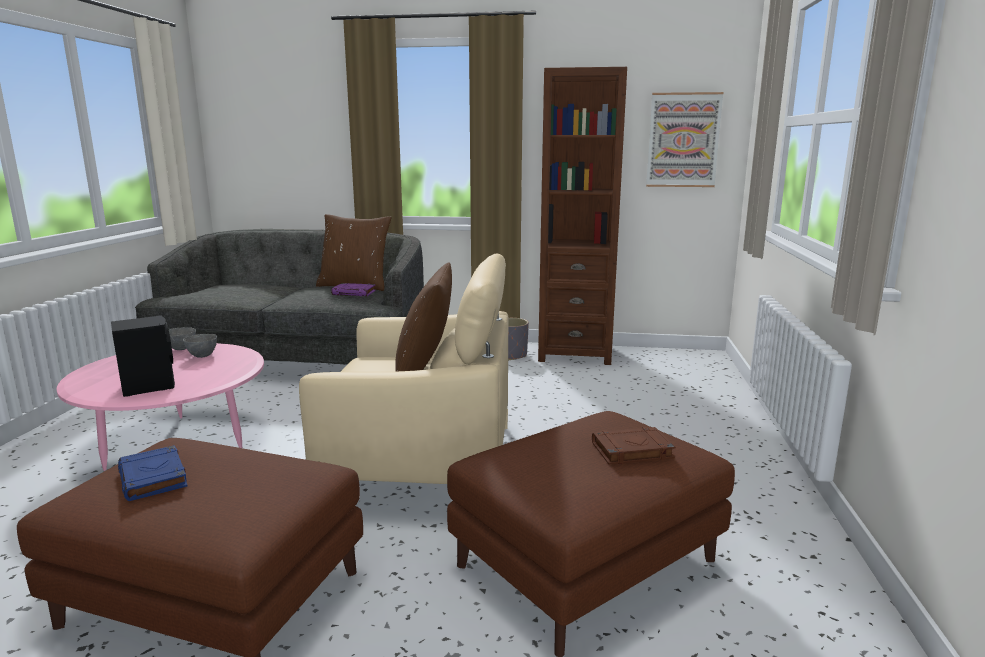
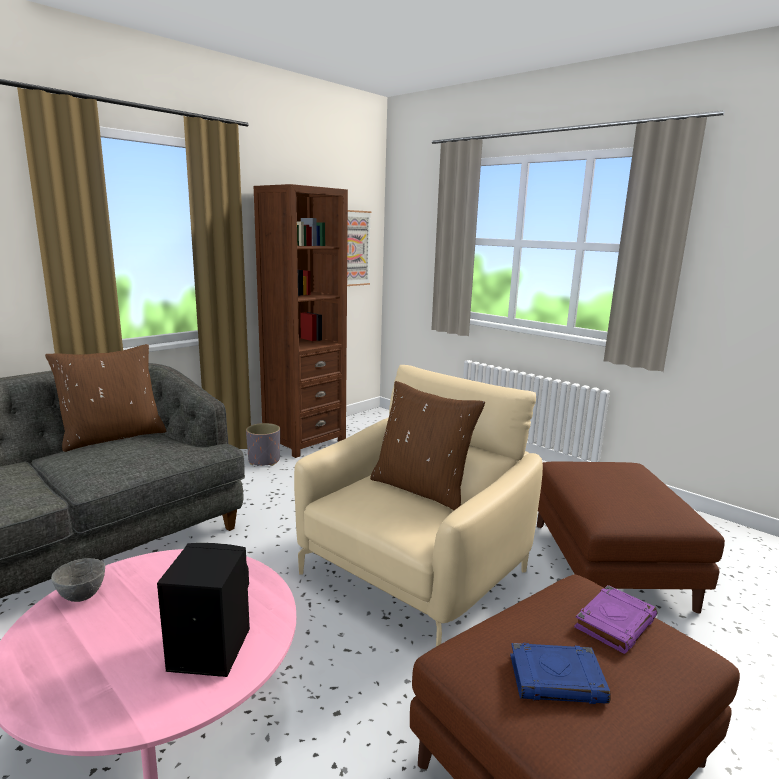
camera: 55 degrees left, 0 degrees up
grey bowl [183,334,217,358] -> none
purple book [331,283,376,296] -> purple book moved to [574,585,657,654]
brown book [592,427,676,465] -> none

